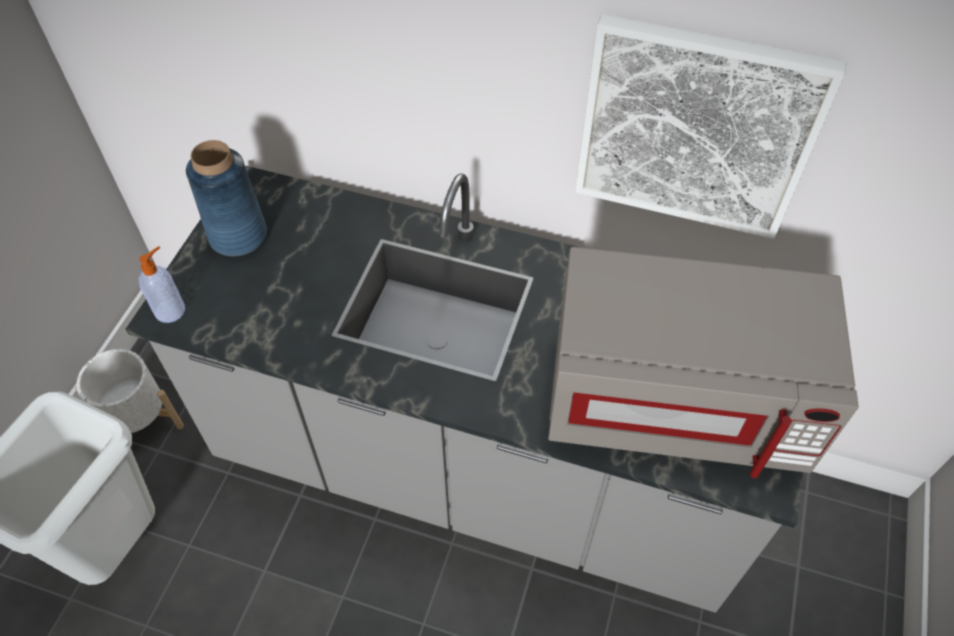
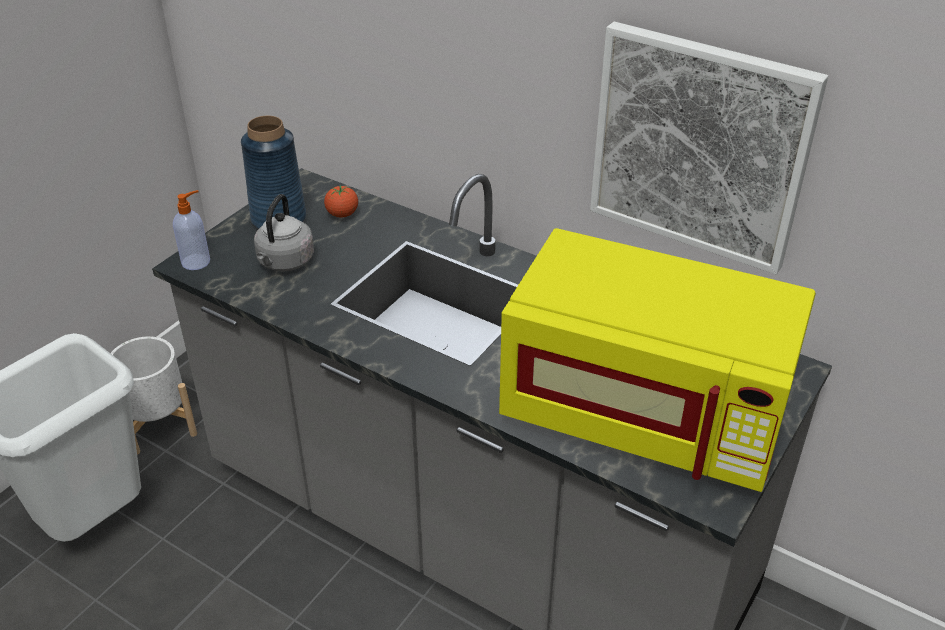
camera: 15 degrees right, 15 degrees down
grey microwave [548,247,859,478] -> yellow microwave [499,228,816,492]
none -> grey kettle [254,194,314,272]
none -> tomato [324,186,358,218]

